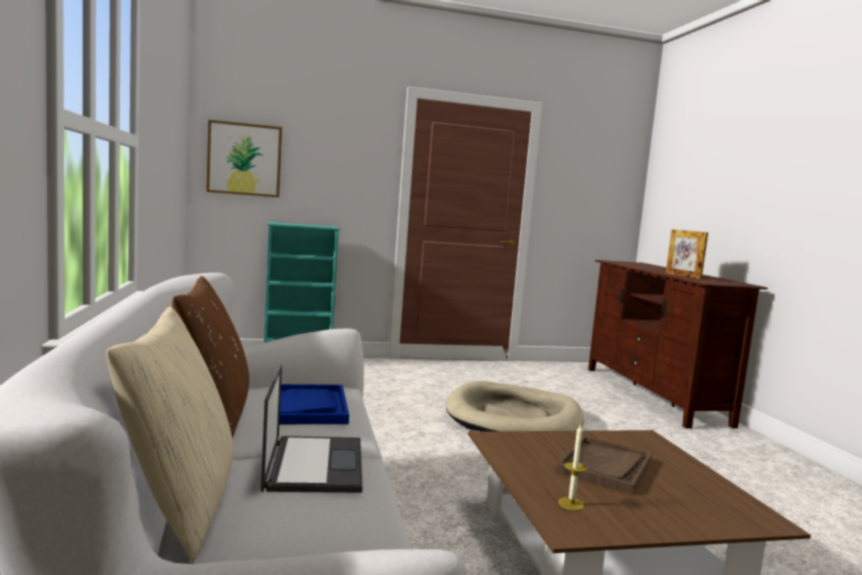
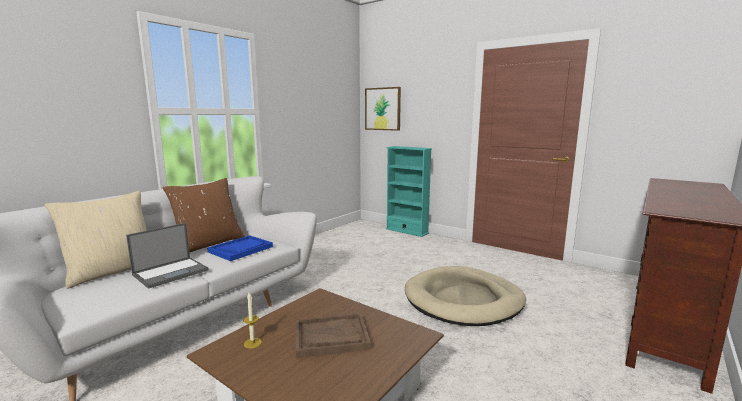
camera: 50 degrees right, 5 degrees up
picture frame [666,229,708,279] -> none

